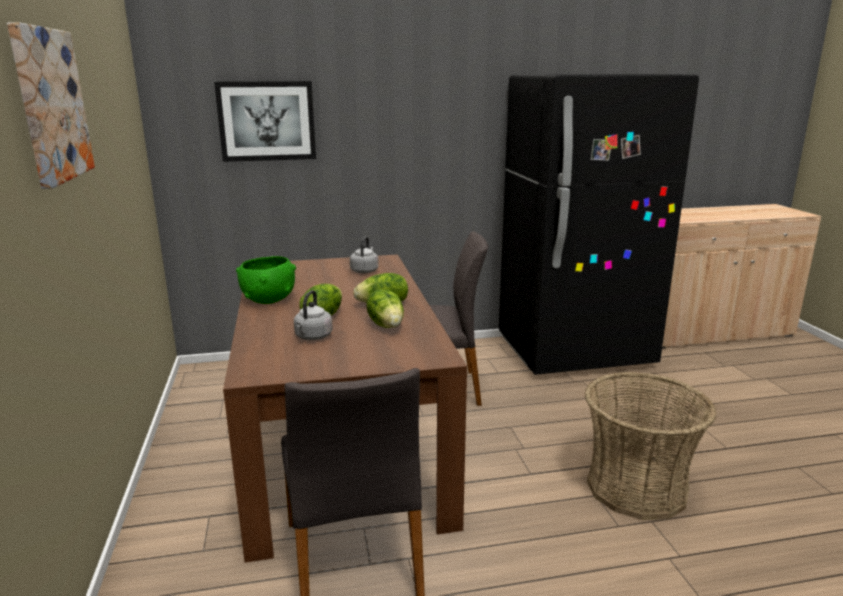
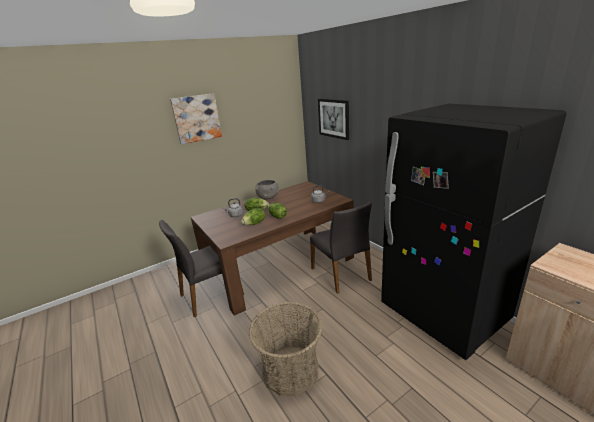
camera: 70 degrees right, 5 degrees up
green bowl [236,256,296,304] -> grey bowl [255,180,279,199]

